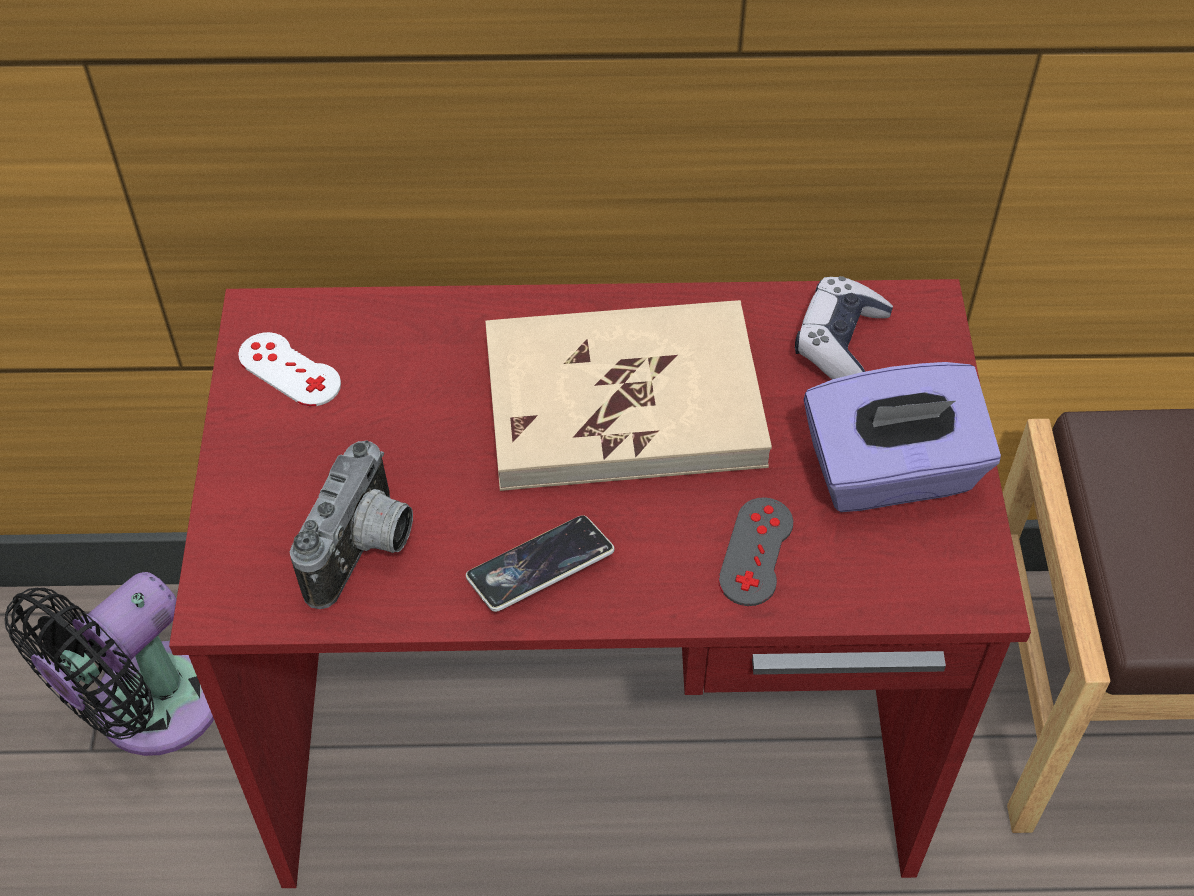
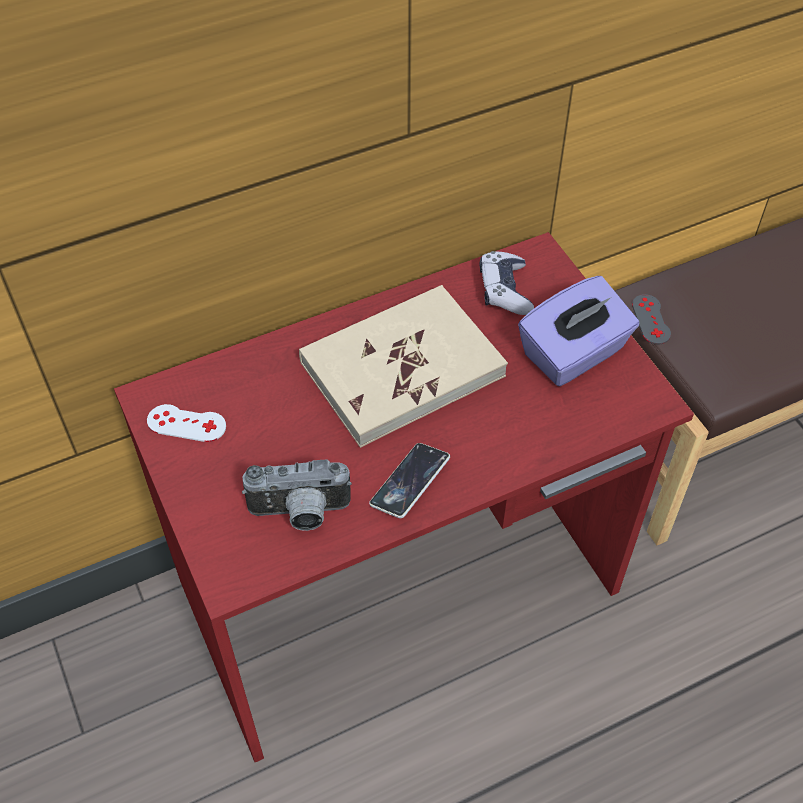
camera: 25 degrees left, 0 degrees up
black fan [4,572,214,756] -> none
camera [290,440,413,609] -> camera turned 90 degrees clockwise [242,460,352,531]
grey game controller [718,497,793,606] -> grey game controller moved to [632,294,671,344]

